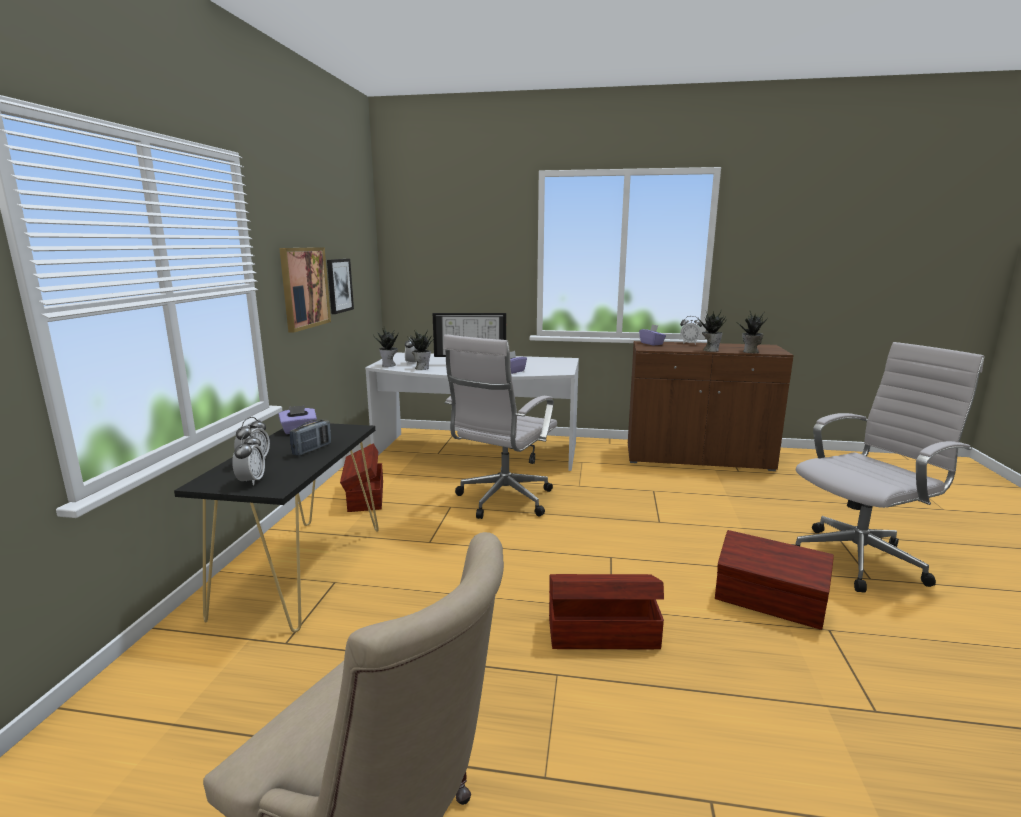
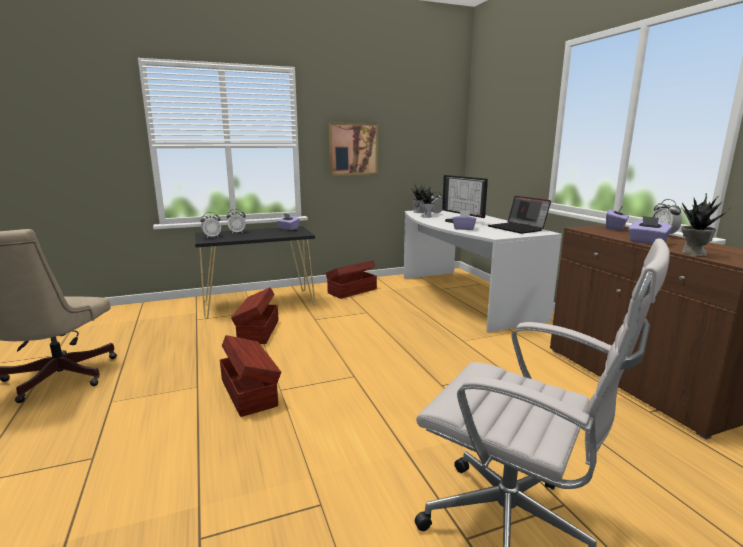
camera: 60 degrees right, 0 degrees up
radio [290,419,331,456] -> none
picture [327,259,354,314] -> none
white office chair [443,334,557,519] -> none
potted plant [698,310,726,352] -> purple tissue box [628,216,673,245]
brown storage box [715,530,834,630] -> brown storage box moved to [231,287,279,344]
none -> laptop [488,196,551,234]

